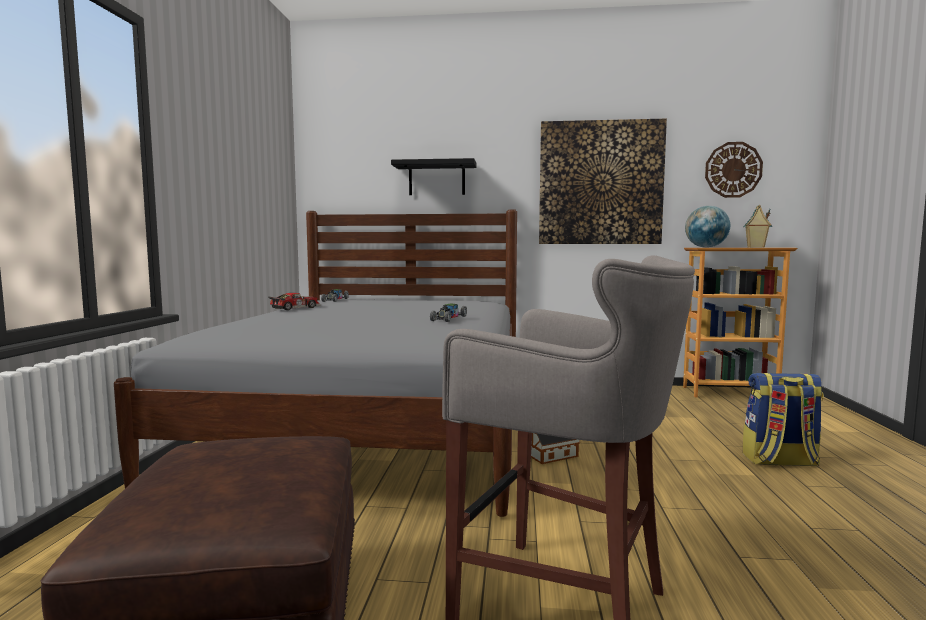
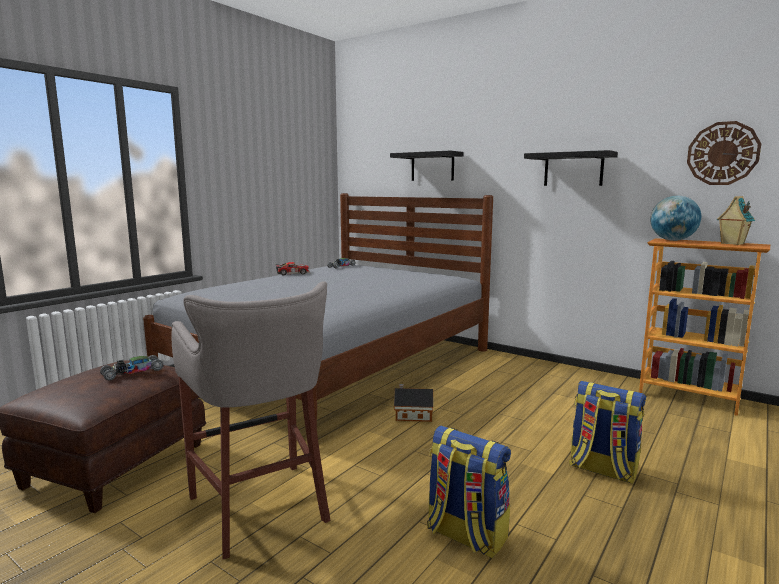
camera: 30 degrees right, 5 degrees up
toy car [430,303,467,322] -> toy car moved to [100,355,164,381]
picture [539,119,667,244] -> black shelf [524,150,618,186]
none -> backpack [427,425,511,559]

